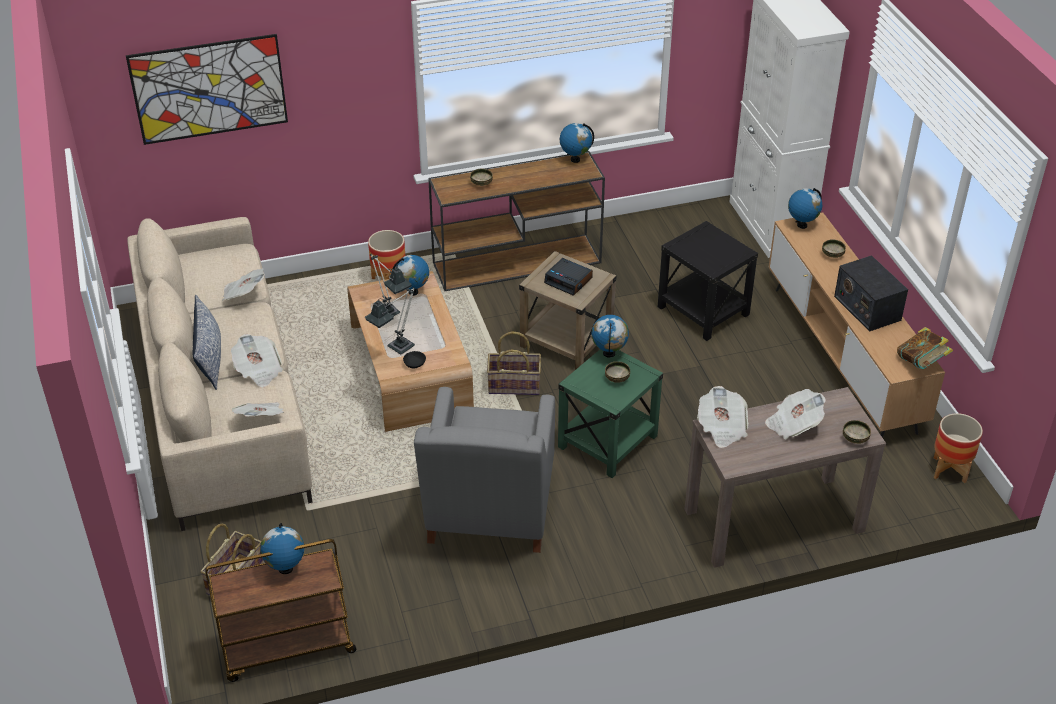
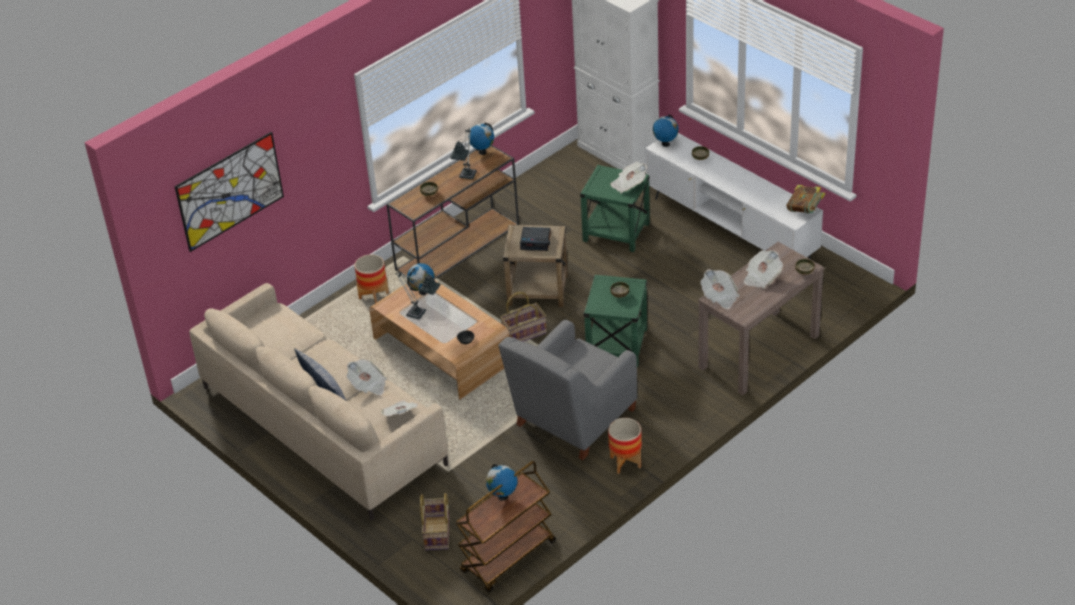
camera: 25 degrees left, 0 degrees up
newspaper [222,268,265,301] -> newspaper moved to [610,162,647,194]
table lamp [365,287,415,354] -> table lamp moved to [450,128,477,179]
grey armchair [414,387,555,553] -> grey armchair turned 60 degrees clockwise [498,320,637,460]
globe [591,315,629,358] -> none
black side table [658,221,758,341] -> green side table [580,165,650,252]
brown tv stand [768,212,945,438] -> white tv stand [645,133,823,260]
radio [834,255,908,332] -> none
planter [934,413,983,483] -> planter moved to [608,418,642,474]

